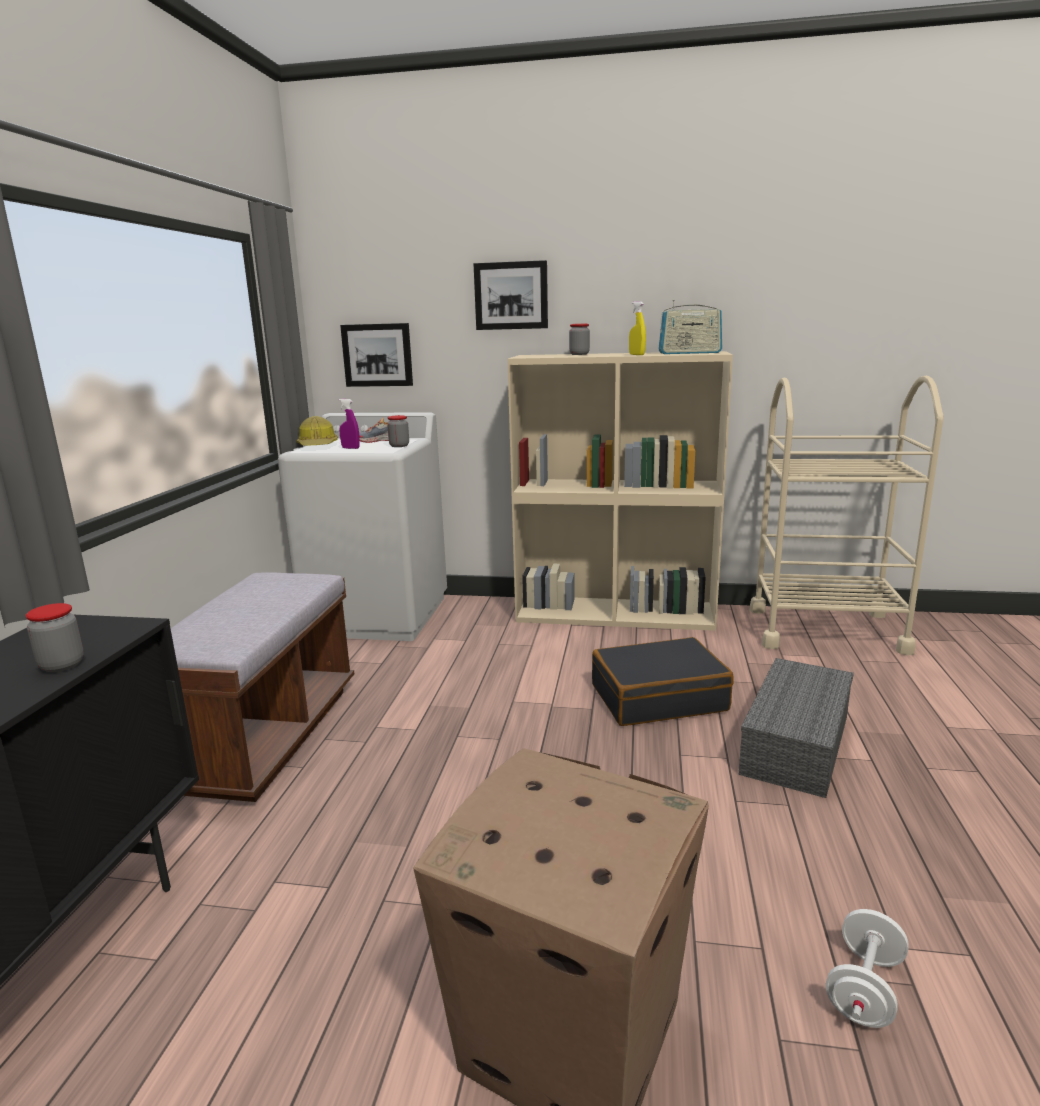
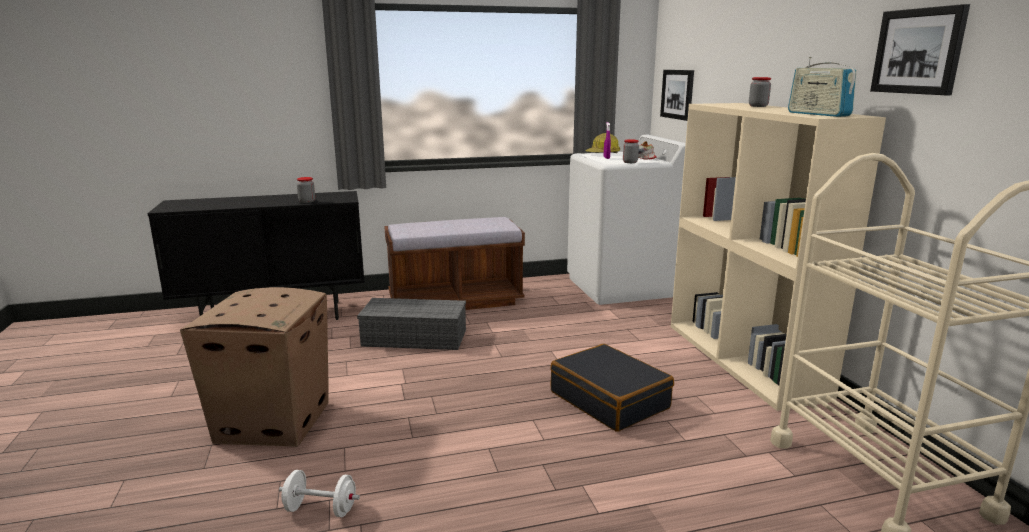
camera: 65 degrees right, 0 degrees up
picture [473,260,548,330] -> picture moved to [870,4,970,95]
yellow spray bottle [629,301,646,355] -> none
grey storage box [739,658,854,798] -> grey storage box moved to [357,298,466,350]

